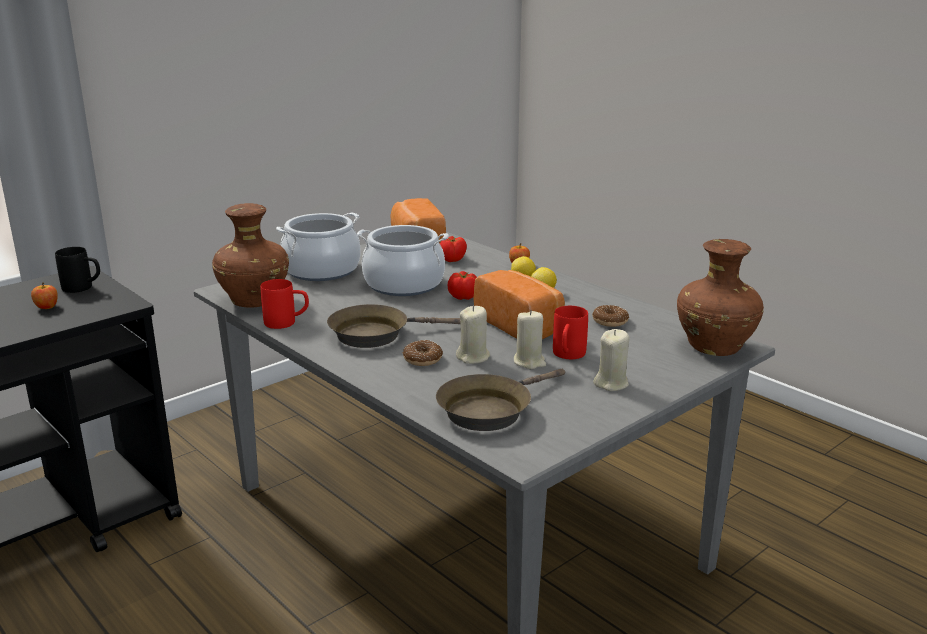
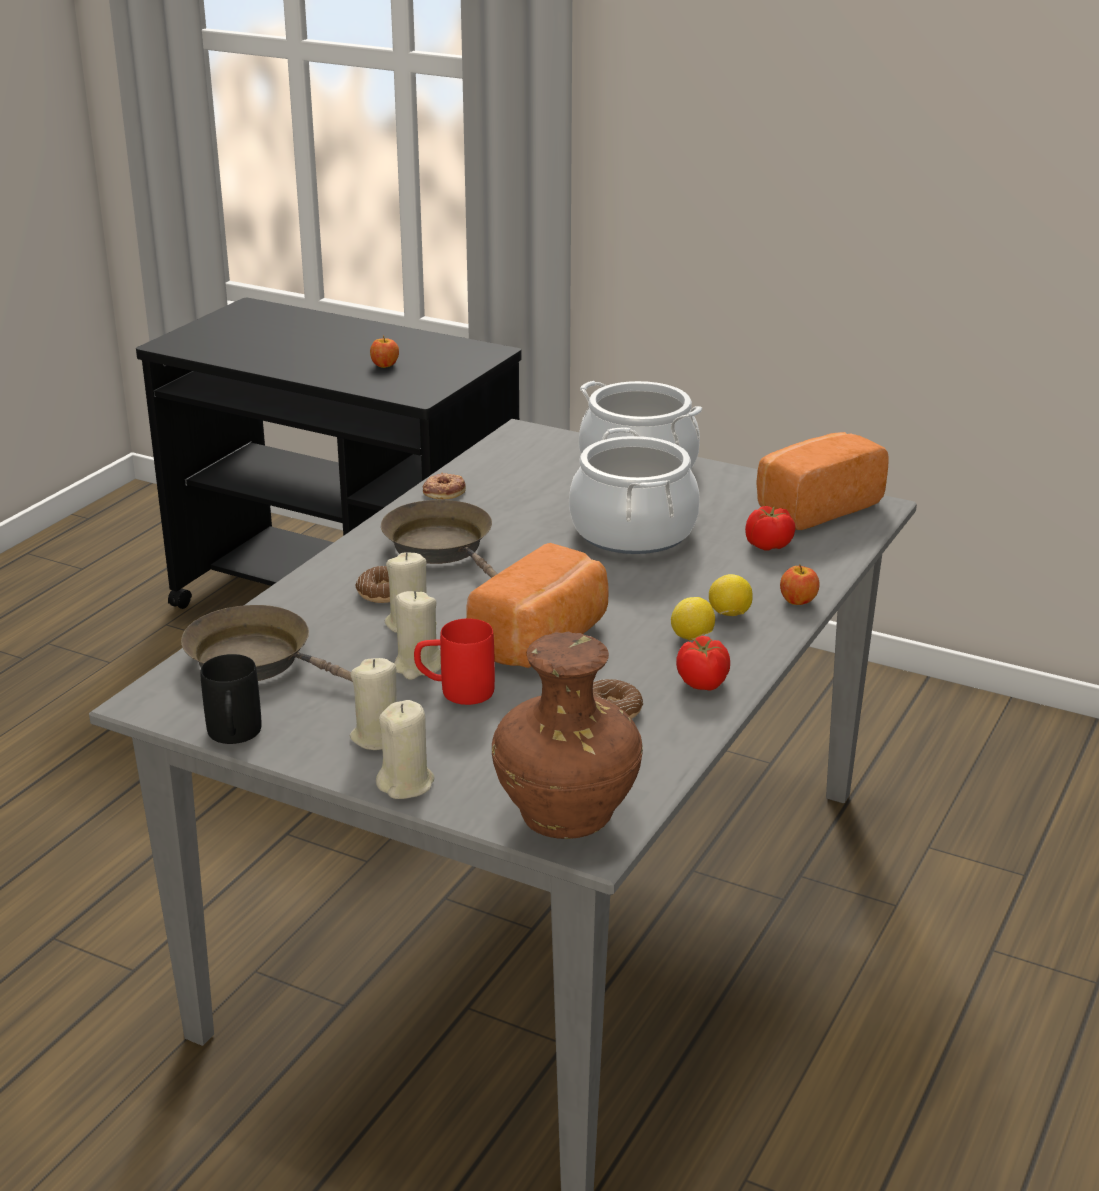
camera: 70 degrees right, 5 degrees up
black mug [55,247,100,293] -> black mug moved to [200,654,262,744]
brown vase [212,203,289,308] -> none
red mug [261,279,309,329] -> donut [423,473,466,499]
tomato [447,271,477,300] -> tomato moved to [676,636,730,691]
none -> beige candle [376,700,434,799]

